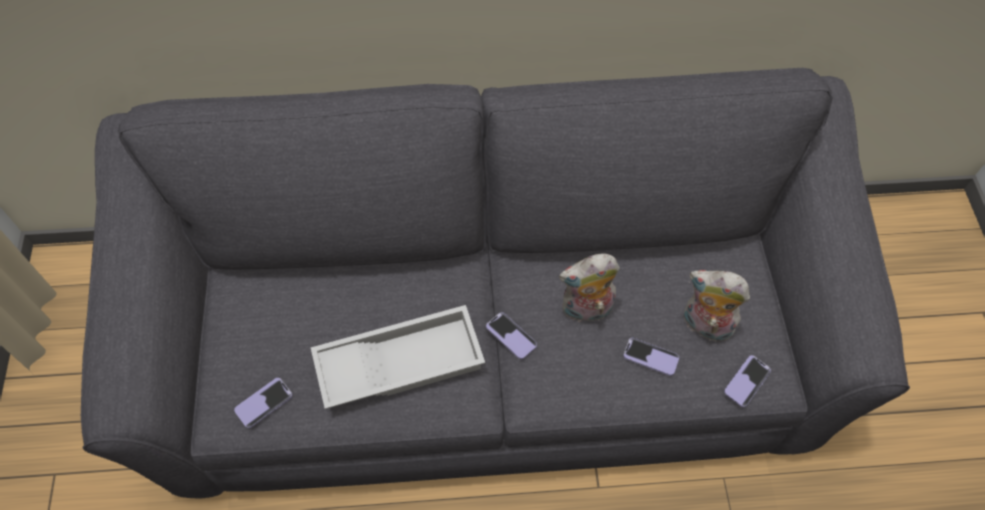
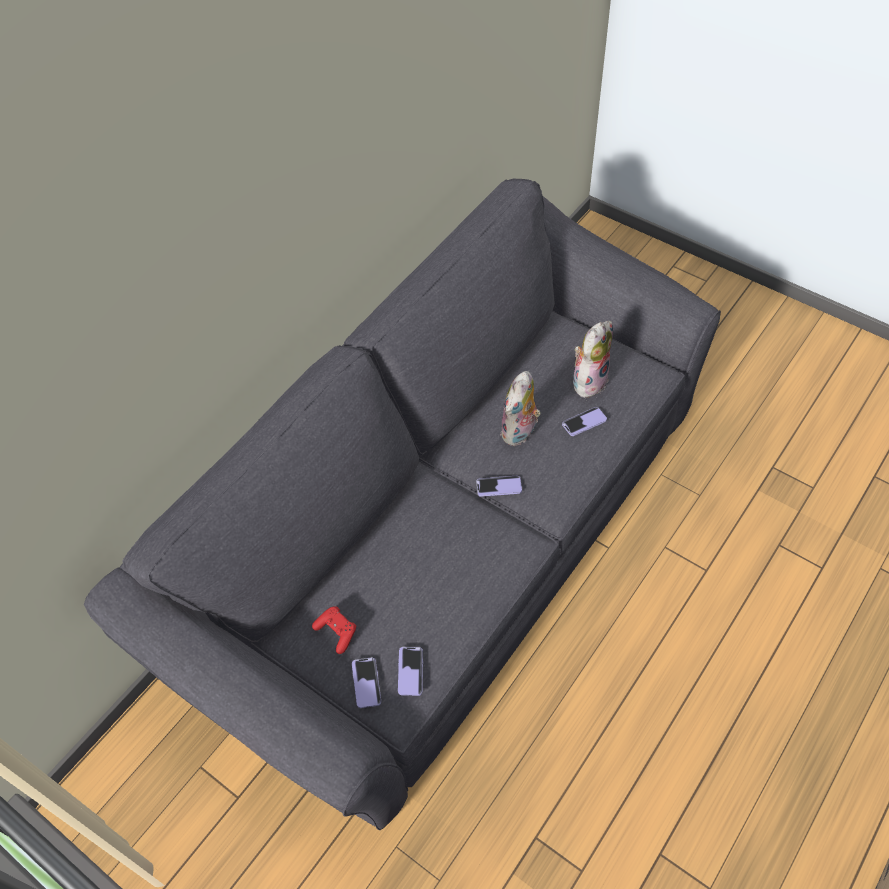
camera: 45 degrees left, 5 degrees down
white tray [311,305,485,409] -> none
plush toy [684,270,750,342] -> plush toy turned 150 degrees clockwise [573,321,613,398]
phone [724,355,771,407] -> phone moved to [352,657,381,708]
none -> red game controller [312,607,357,654]

